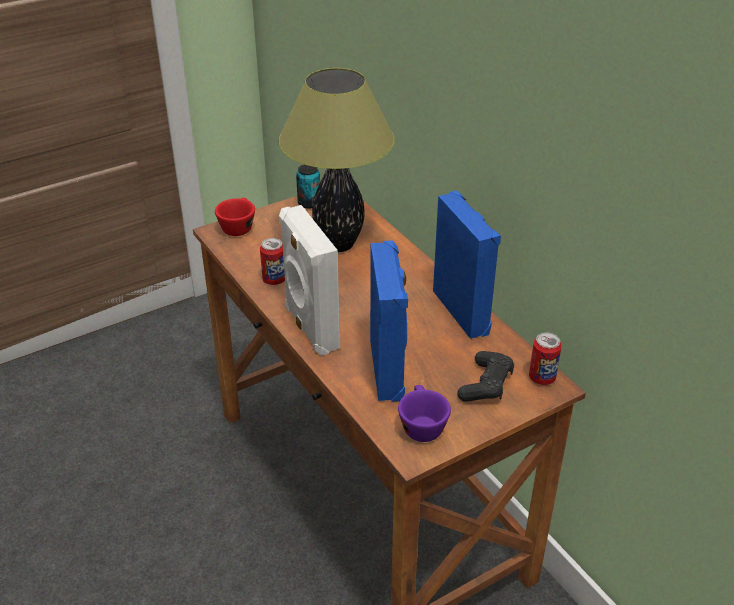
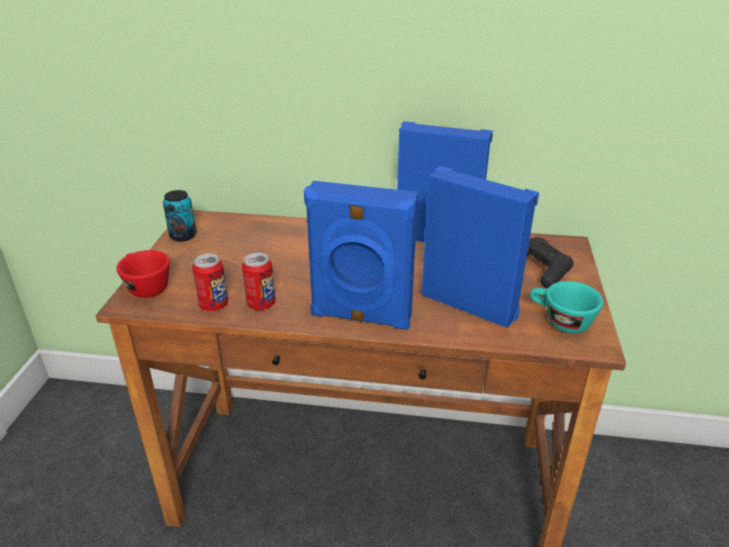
camera: 50 degrees left, 5 degrees down
table lamp [279,68,395,252] -> none
white speaker [279,205,340,356] -> blue speaker [304,181,418,330]
purple cup [398,385,451,442] -> turquoise cup [530,281,603,333]
can [529,333,562,385] -> can moved to [192,254,228,311]

